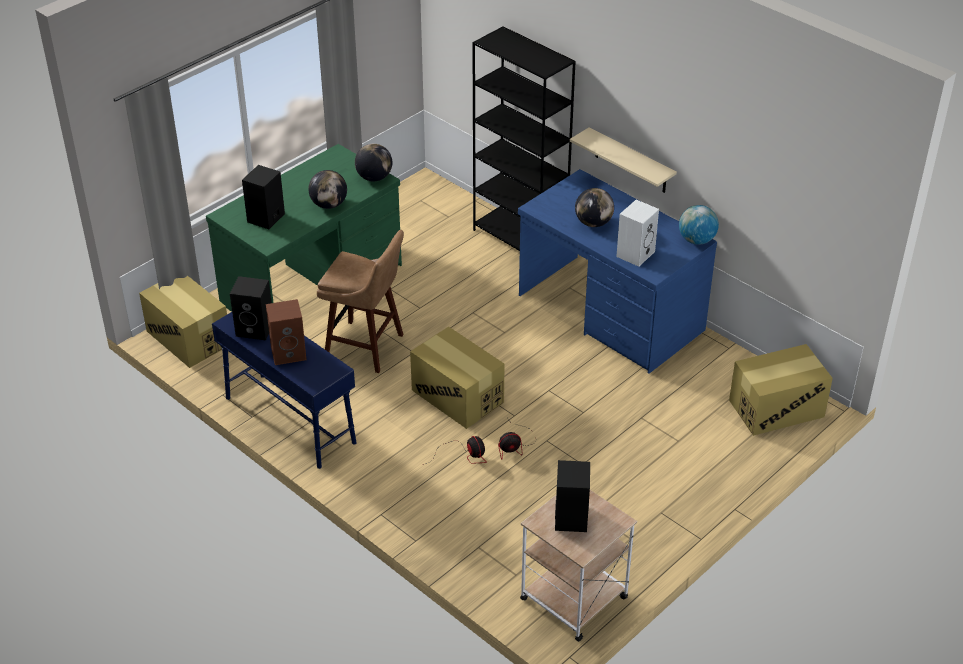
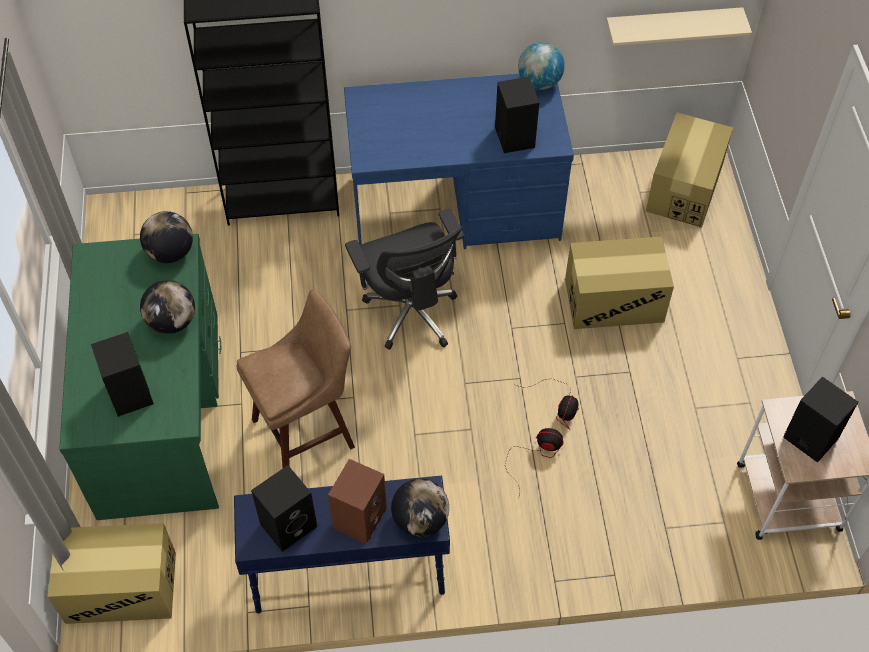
camera: 50 degrees left, 15 degrees up
cardboard box [410,327,505,429] -> cardboard box moved to [565,236,674,329]
beige shelf [570,127,677,193] -> beige shelf moved to [606,7,752,46]
globe [575,188,614,227] -> globe moved to [391,479,449,537]
white speaker [616,200,659,267] -> black speaker [495,77,539,153]
none -> office chair [345,209,464,350]

